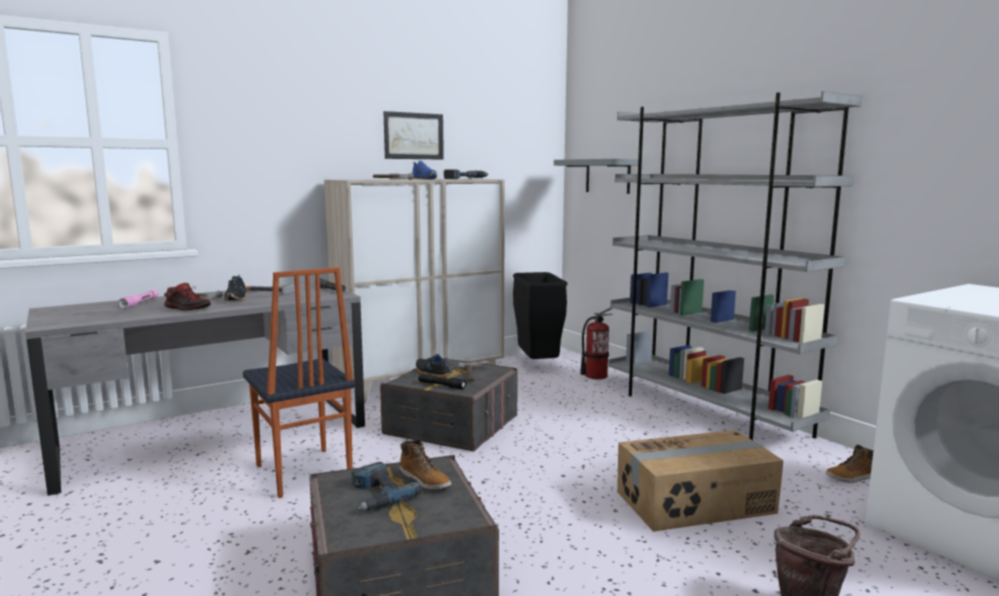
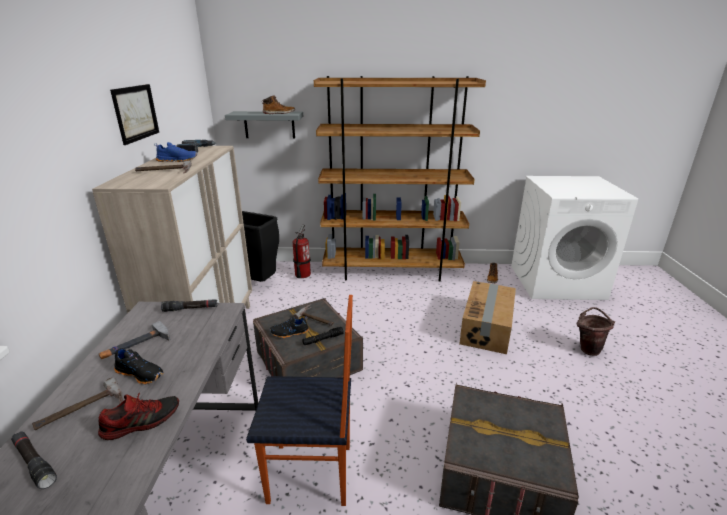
camera: 55 degrees left, 15 degrees up
pink flashlight [118,290,159,309] -> black flashlight [11,431,57,489]
power drill [351,462,422,510] -> none
boot [400,439,451,490] -> boot moved to [263,96,295,114]
grey bookcase [608,91,862,440] -> brown bookcase [314,76,486,282]

